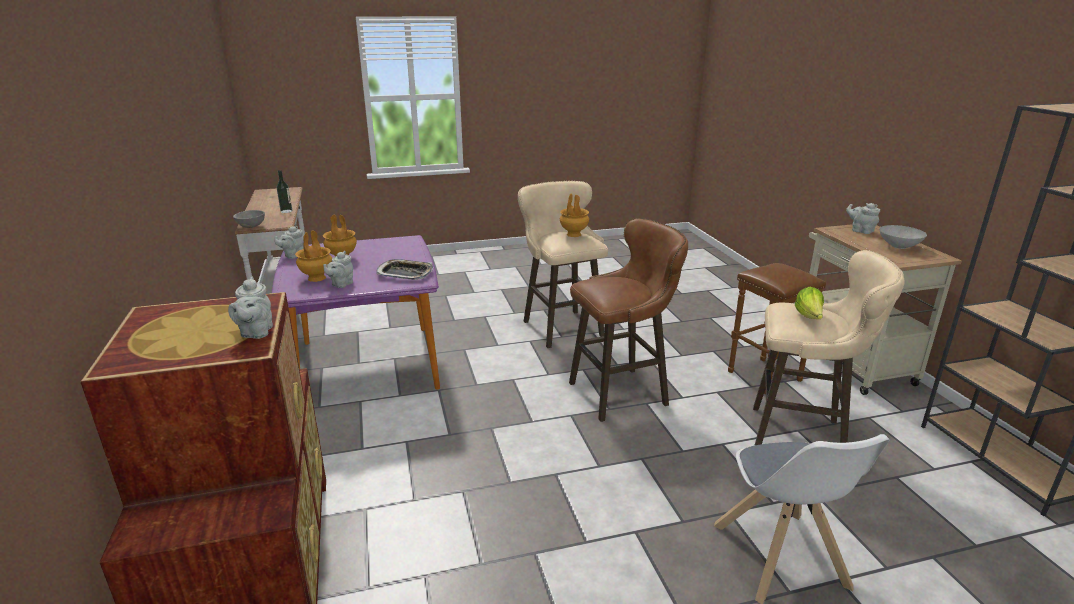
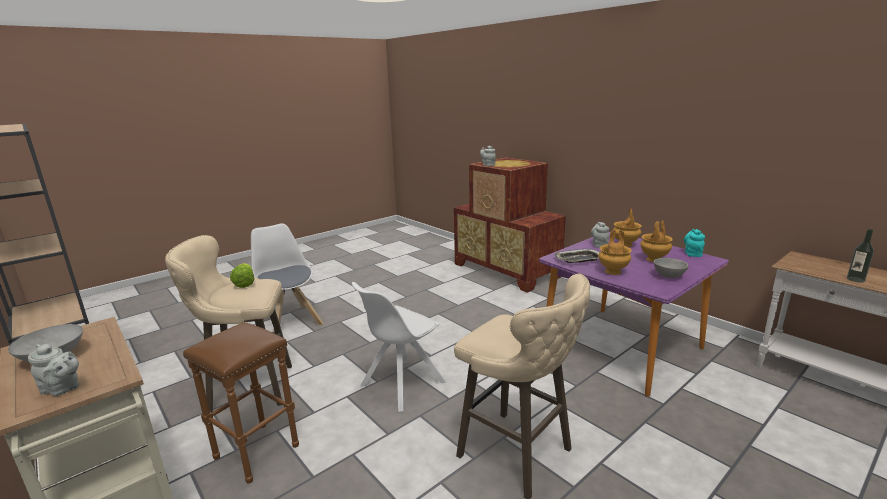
camera: 155 degrees right, 5 degrees down
grey bowl [233,210,265,228] -> grey bowl moved to [654,258,688,278]
grey teapot [274,226,304,259] -> turquoise teapot [684,229,705,257]
brown vase [560,194,589,237] -> brown vase moved to [599,230,632,275]
brown stool [569,218,688,422] -> white chair [352,282,446,412]

